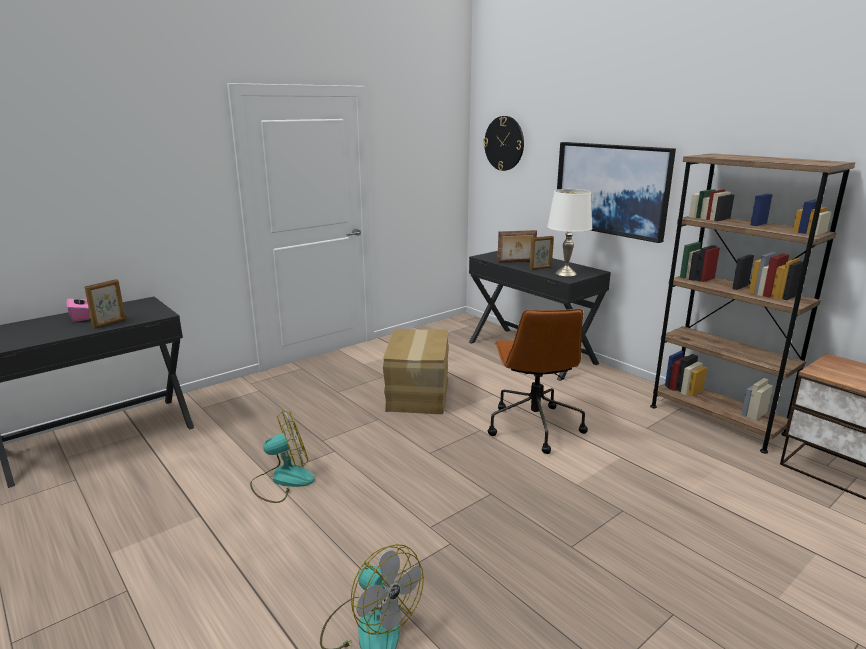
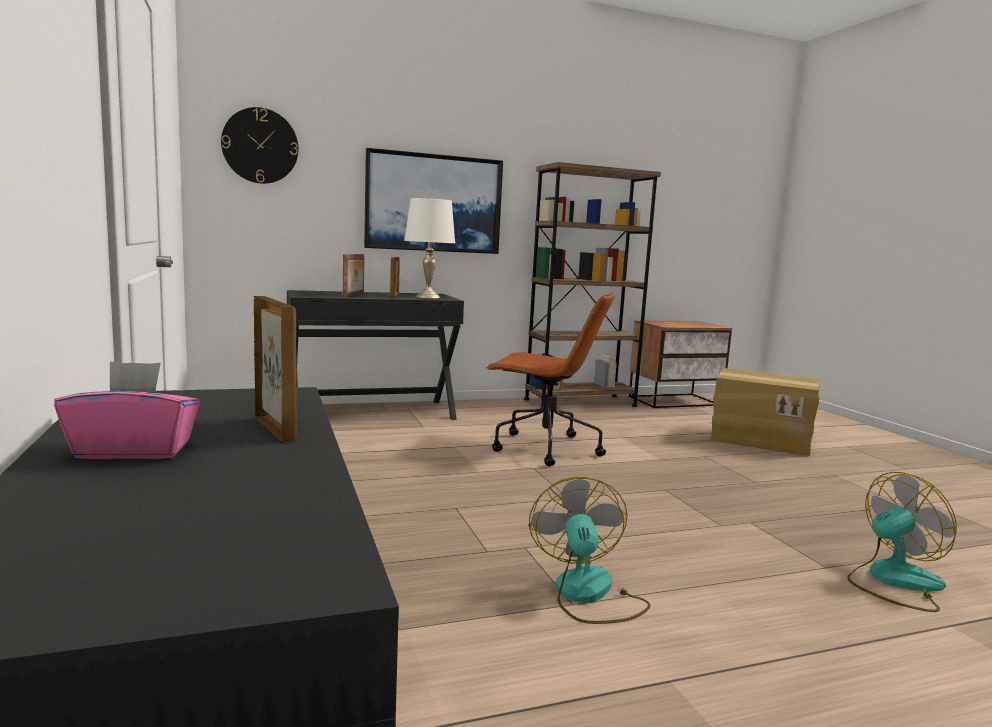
camera: 70 degrees left, 10 degrees down
cardboard box [383,328,449,414] -> cardboard box moved to [710,368,819,456]

